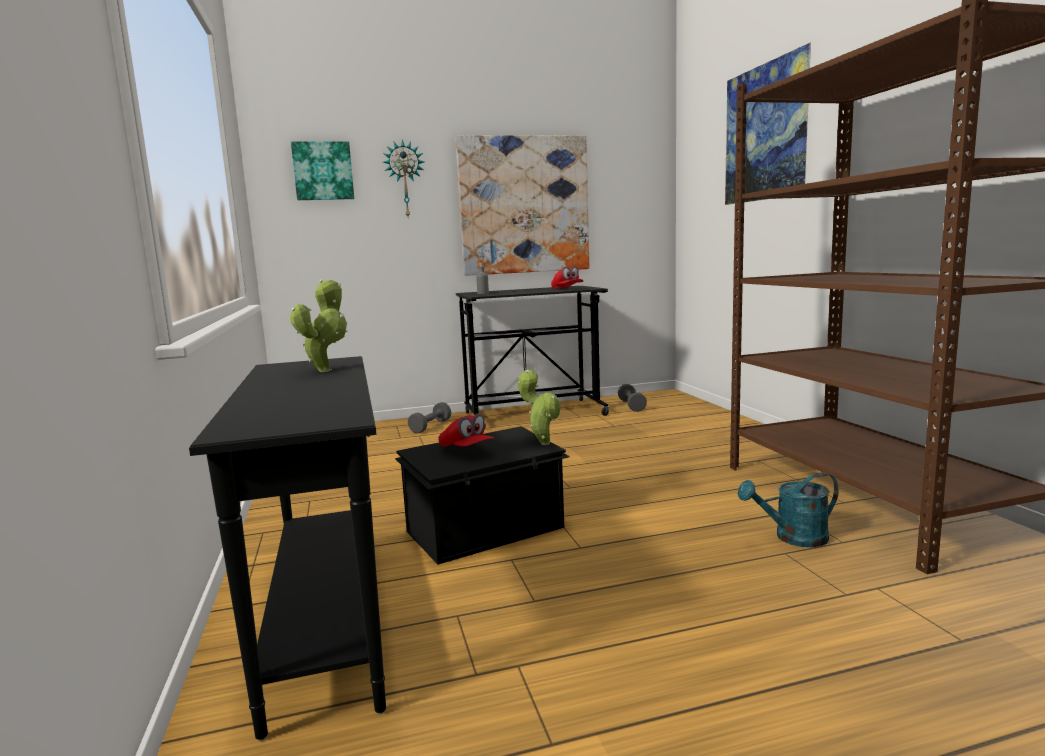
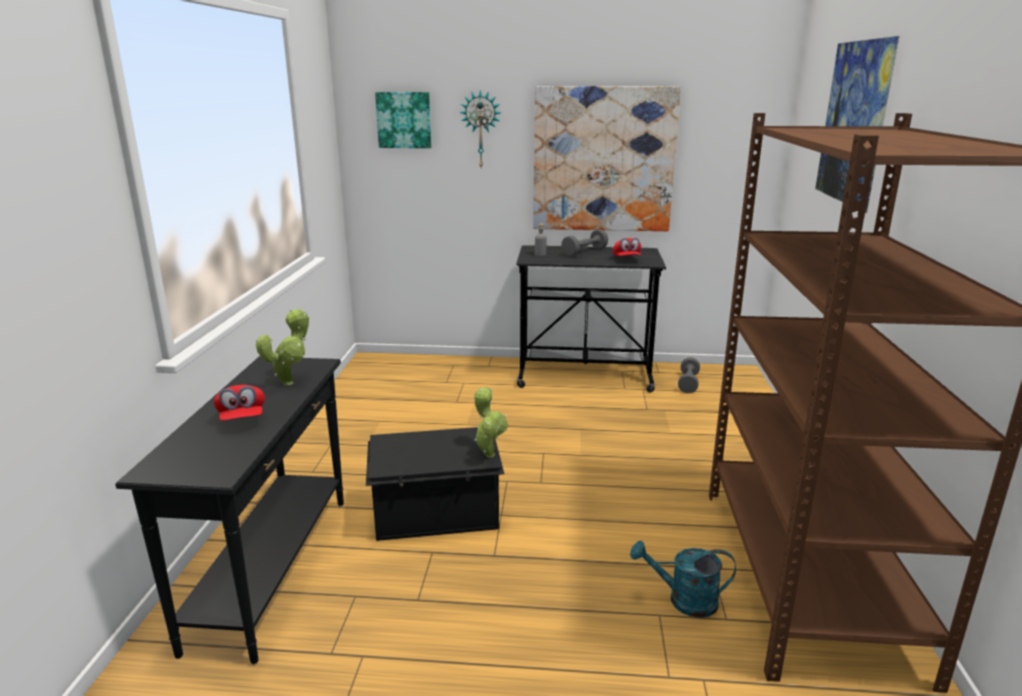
camera: 20 degrees right, 10 degrees up
grey dumbbell [408,402,451,433] -> grey dumbbell moved to [561,229,608,256]
red cap [439,414,494,447] -> red cap moved to [214,385,265,421]

